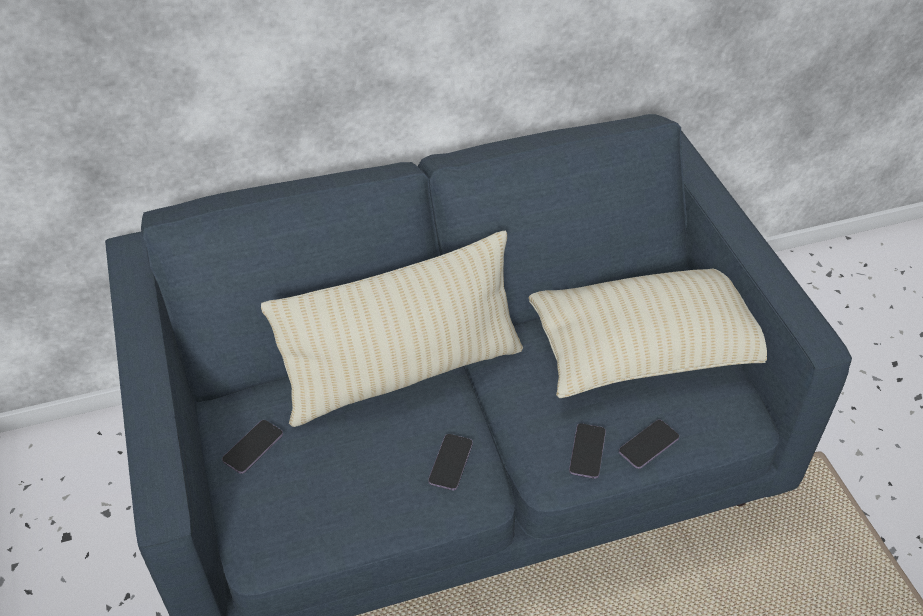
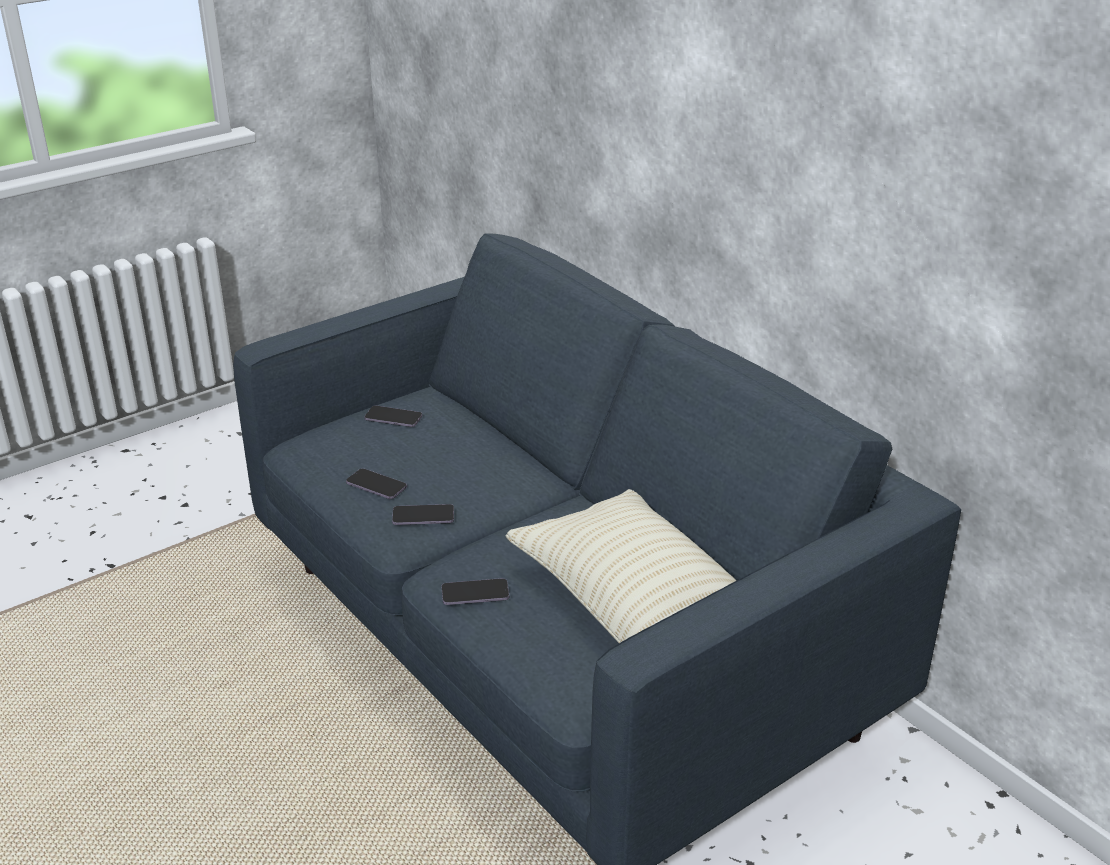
camera: 70 degrees right, 15 degrees down
beige pillow [261,230,523,427] -> none
phone [619,419,679,469] -> phone moved to [346,468,407,499]

